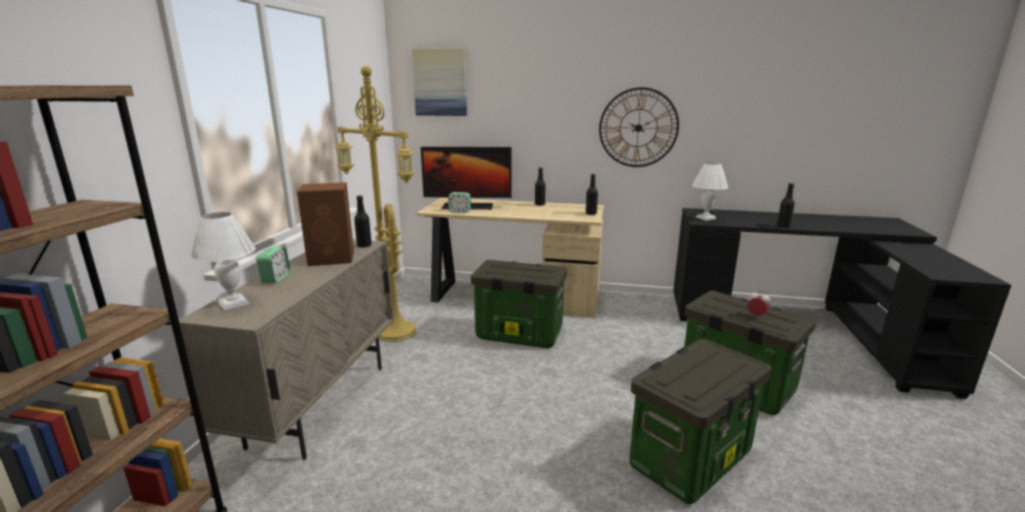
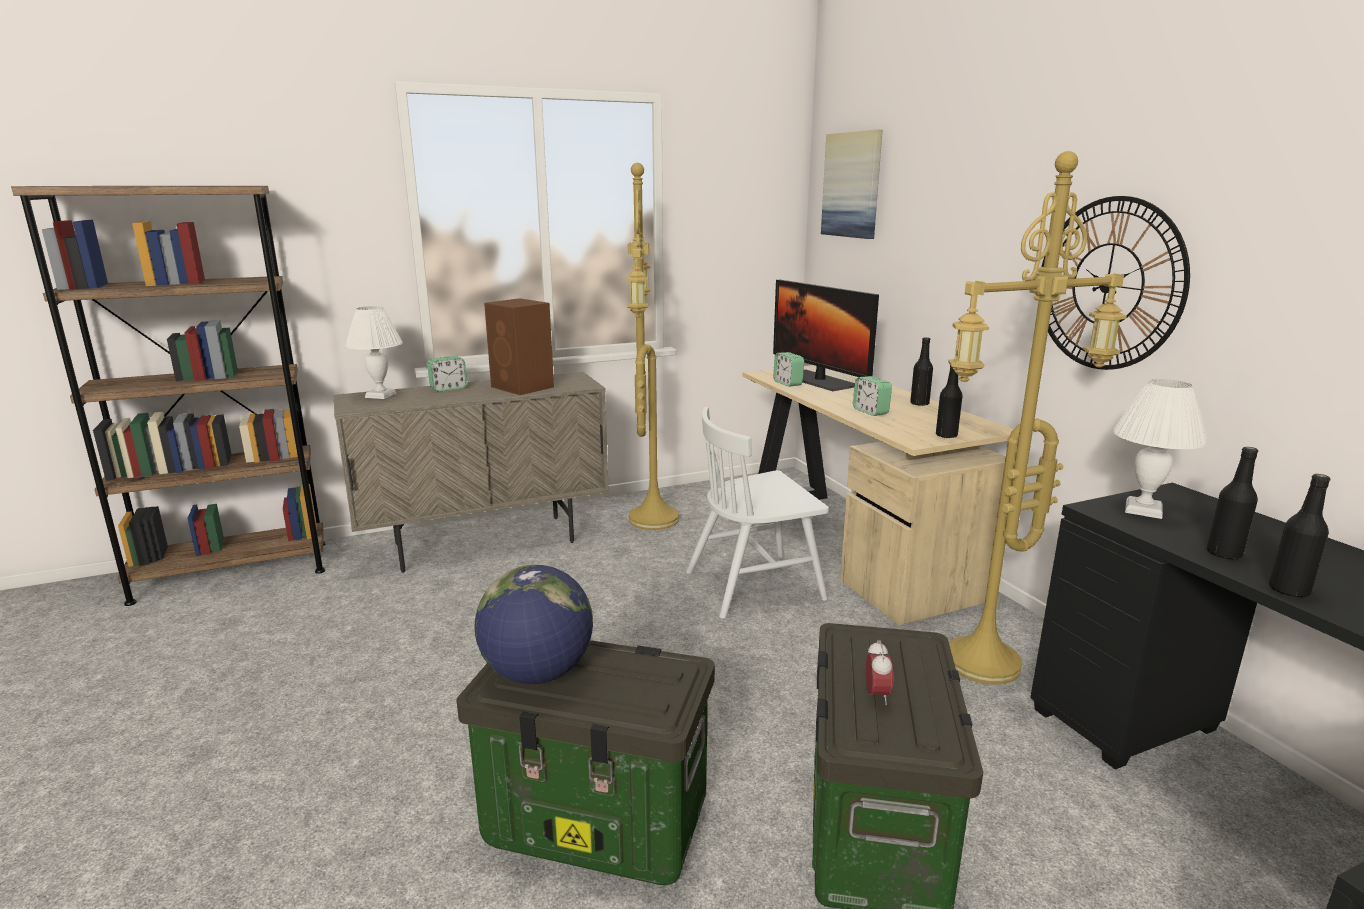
camera: 55 degrees right, 0 degrees up
black bottle [354,195,372,248] -> black bottle moved to [1207,447,1258,560]
storage box [471,260,567,348] -> white chair [686,407,829,619]
none -> globe [475,565,593,684]
none -> alarm clock [853,376,892,416]
none -> yellow floor lamp [948,151,1127,684]

